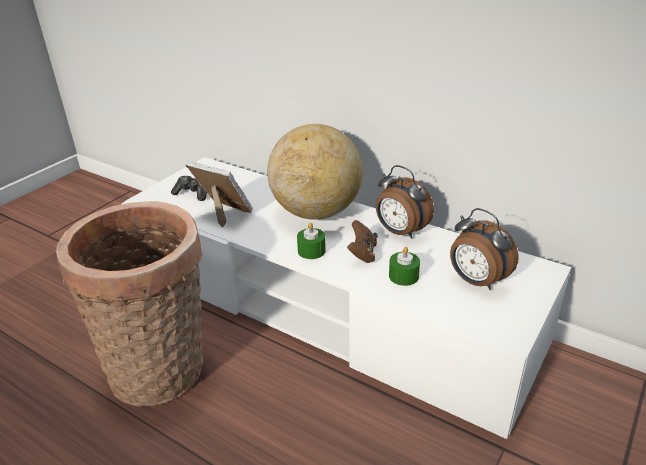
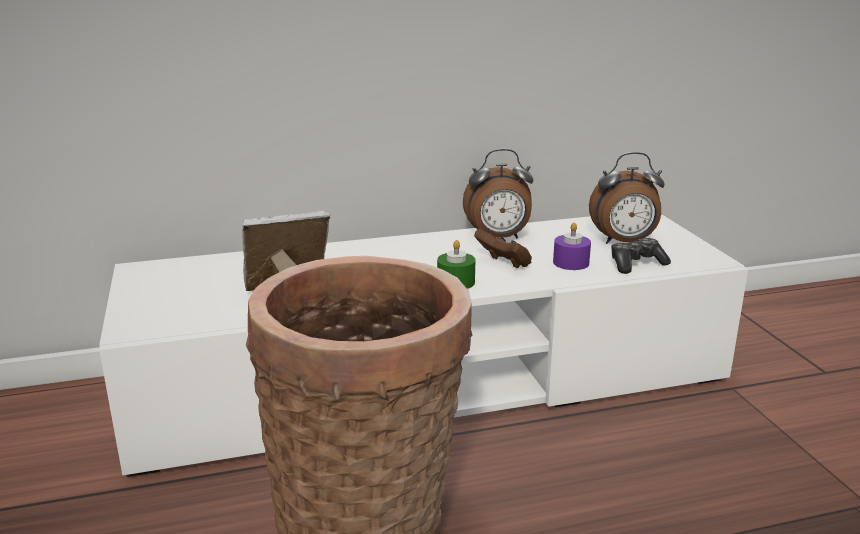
camera: 50 degrees left, 10 degrees down
game controller [171,176,207,201] -> game controller moved to [611,238,671,274]
globe [267,124,363,220] -> none
green candle [389,247,420,286] -> purple candle [553,223,591,270]

